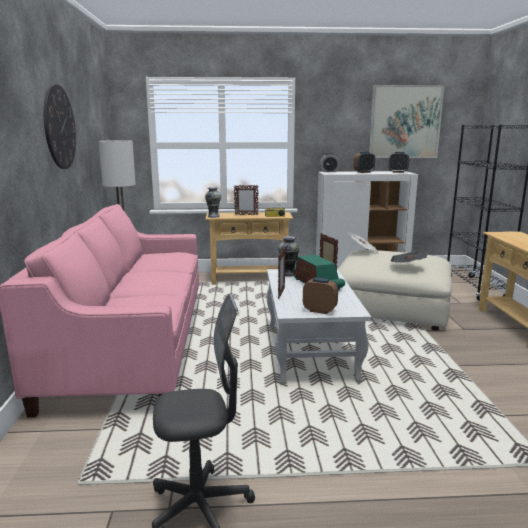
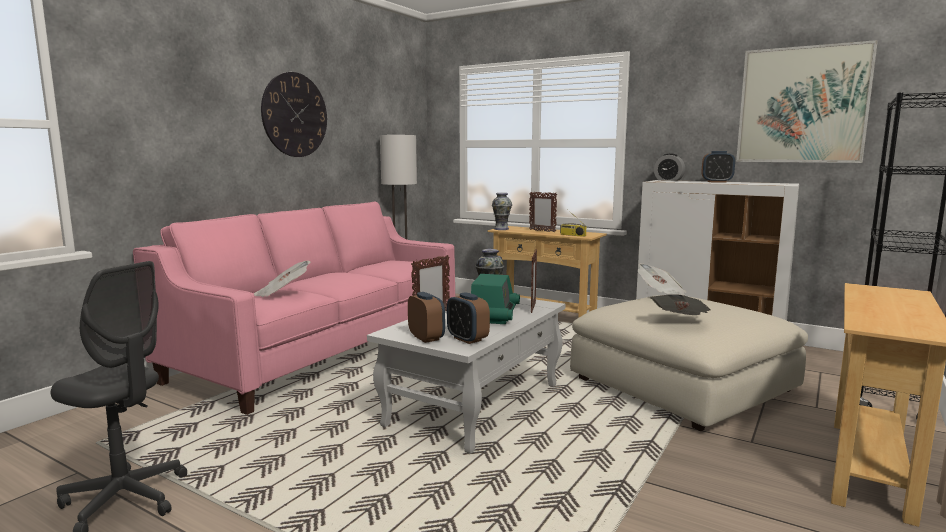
camera: 35 degrees right, 5 degrees down
alarm clock [389,152,409,173] -> alarm clock moved to [447,292,490,344]
none -> newspaper [253,261,311,297]

